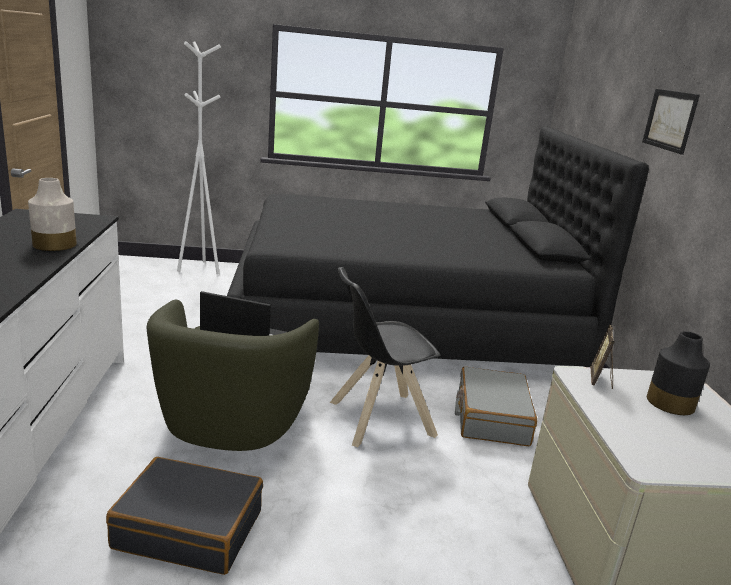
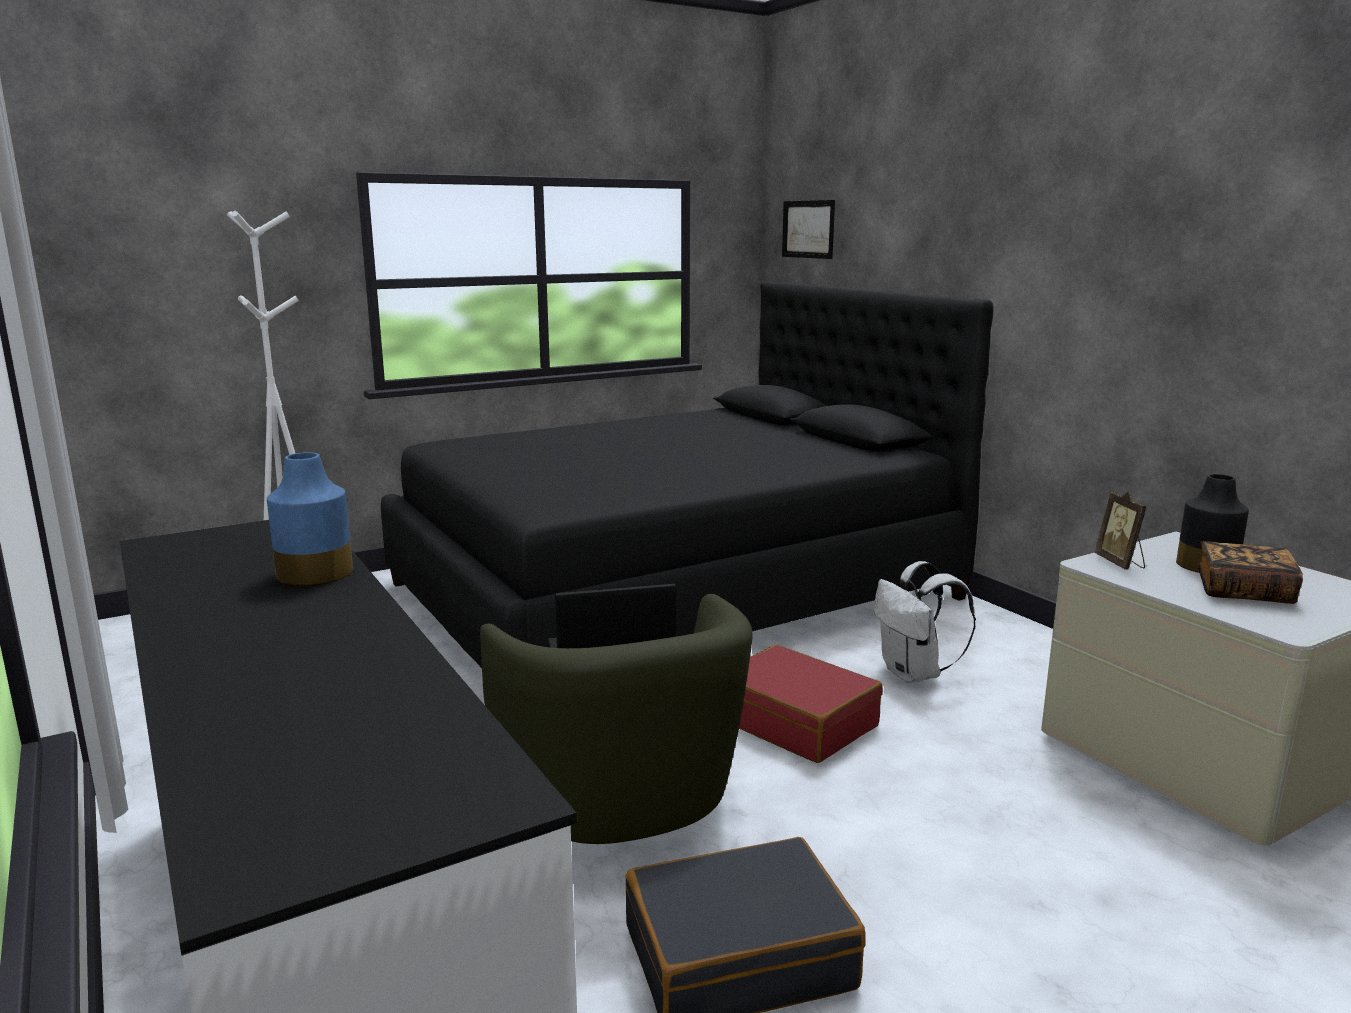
camera: 25 degrees left, 5 degrees down
beige vase [28,178,77,251] -> blue vase [267,452,353,586]
black chair [330,267,440,447] -> red suitcase [739,645,883,763]
grey suitcase [455,367,537,446] -> white backpack [874,561,976,683]
picture [642,89,700,155] -> picture moved to [782,200,835,259]
none -> book [1198,541,1303,604]

